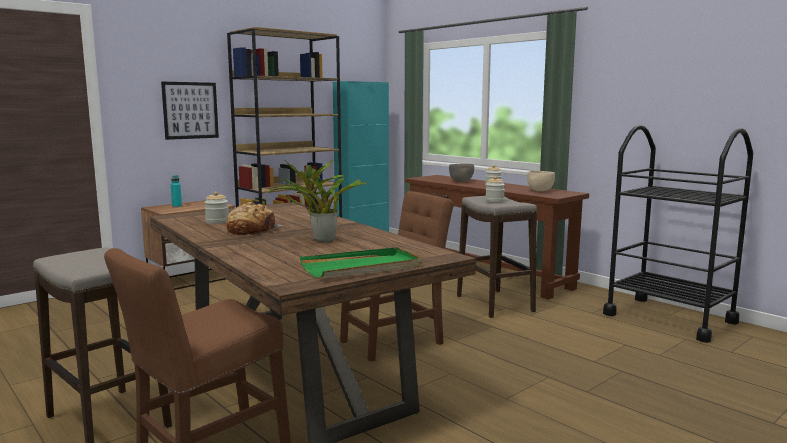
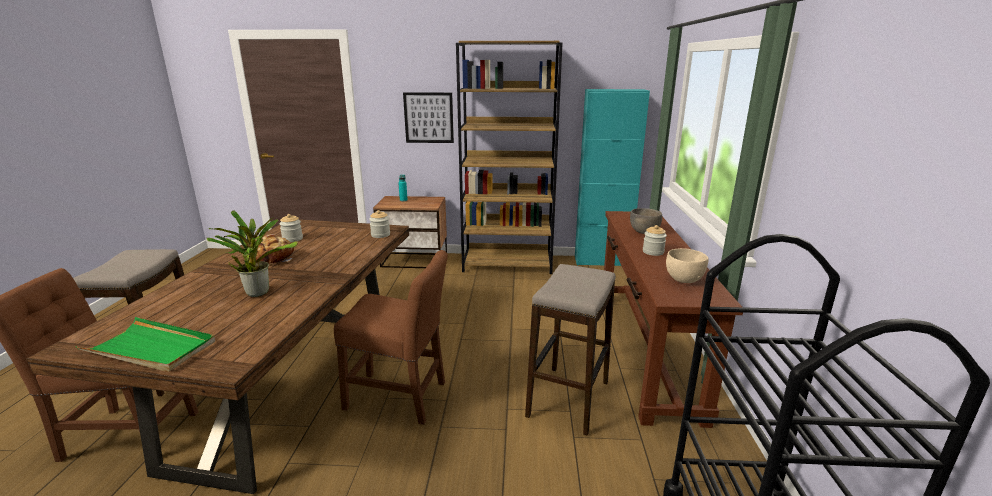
camera: 45 degrees right, 10 degrees up
jar [485,176,505,202] -> jar moved to [369,210,390,238]

